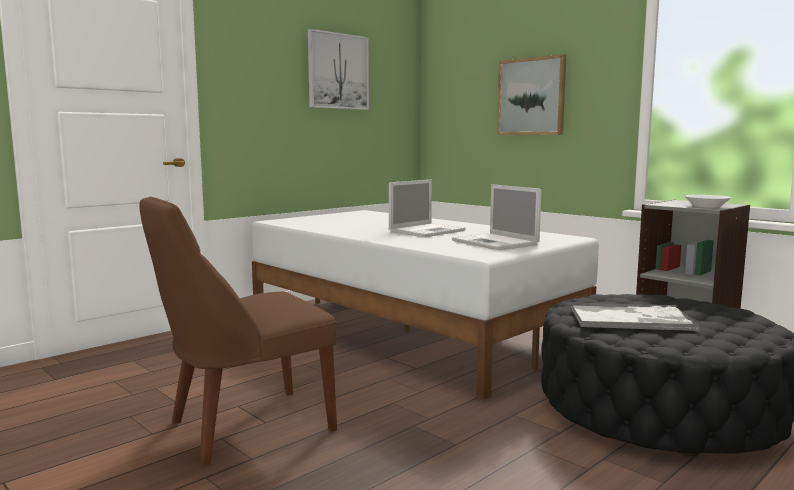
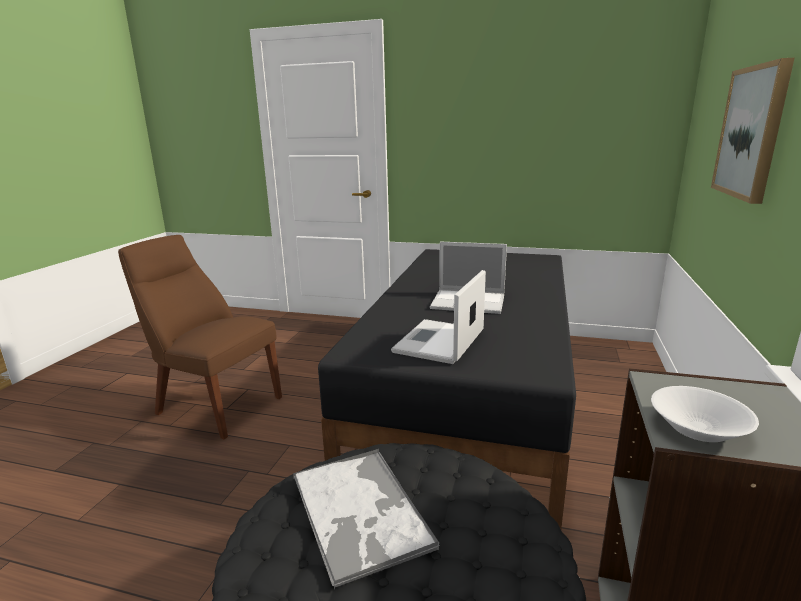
camera: 60 degrees right, 10 degrees up
white bed [252,210,599,400] -> black bed [318,249,576,529]
picture [308,29,369,110] -> none

